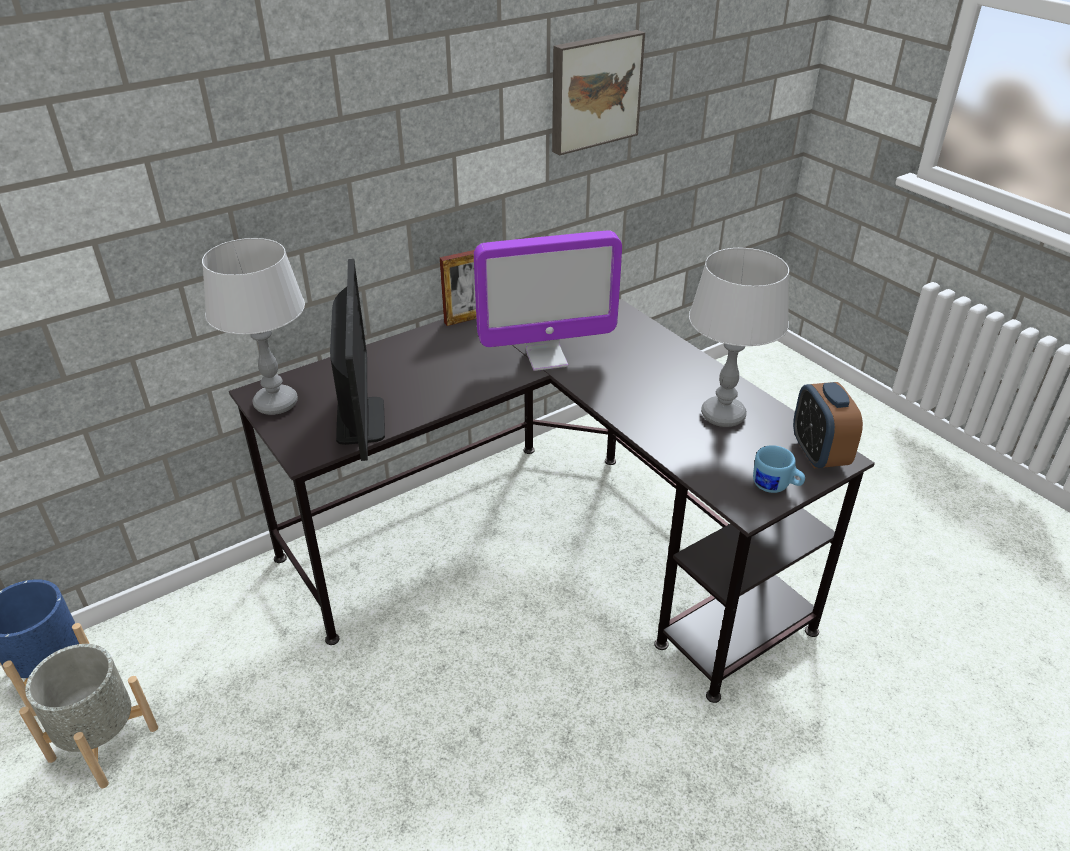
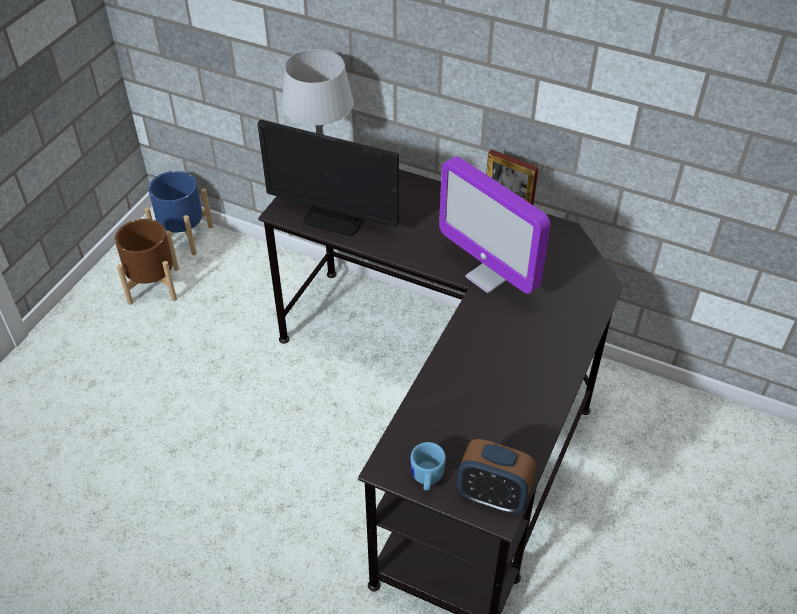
camera: 60 degrees right, 10 degrees up
grey planter [19,644,158,788] -> brown planter [115,219,179,305]
monitor [330,259,385,461] -> monitor turned 60 degrees clockwise [257,120,399,236]
picture [552,30,645,156] -> none
grey table lamp [689,248,789,427] -> none
alarm clock [793,382,863,468] -> alarm clock turned 120 degrees counterclockwise [457,439,536,513]

